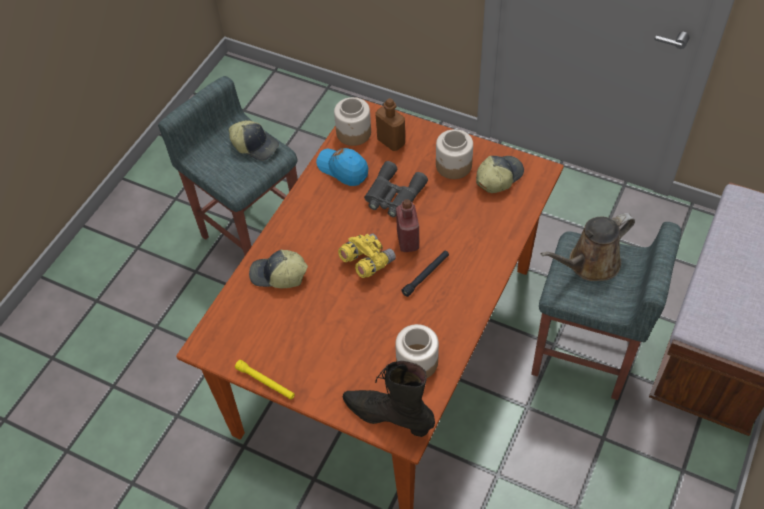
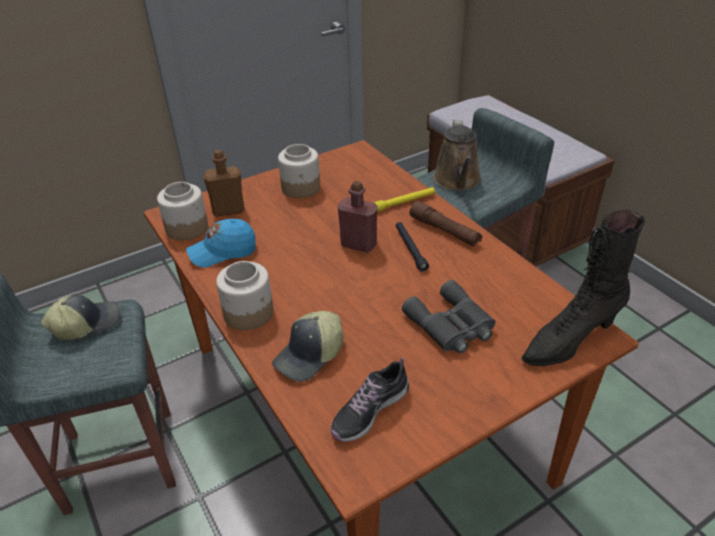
camera: 60 degrees left, 15 degrees down
yellow flashlight [235,360,295,400] -> yellow flashlight moved to [373,187,435,212]
yellow binoculars [338,234,396,278] -> none
grey binoculars [364,161,428,217] -> grey binoculars moved to [402,280,496,353]
jar [395,324,439,378] -> jar moved to [216,261,273,330]
cap [476,156,524,193] -> none
none -> shoe [330,357,409,442]
none -> brown flashlight [410,201,482,246]

